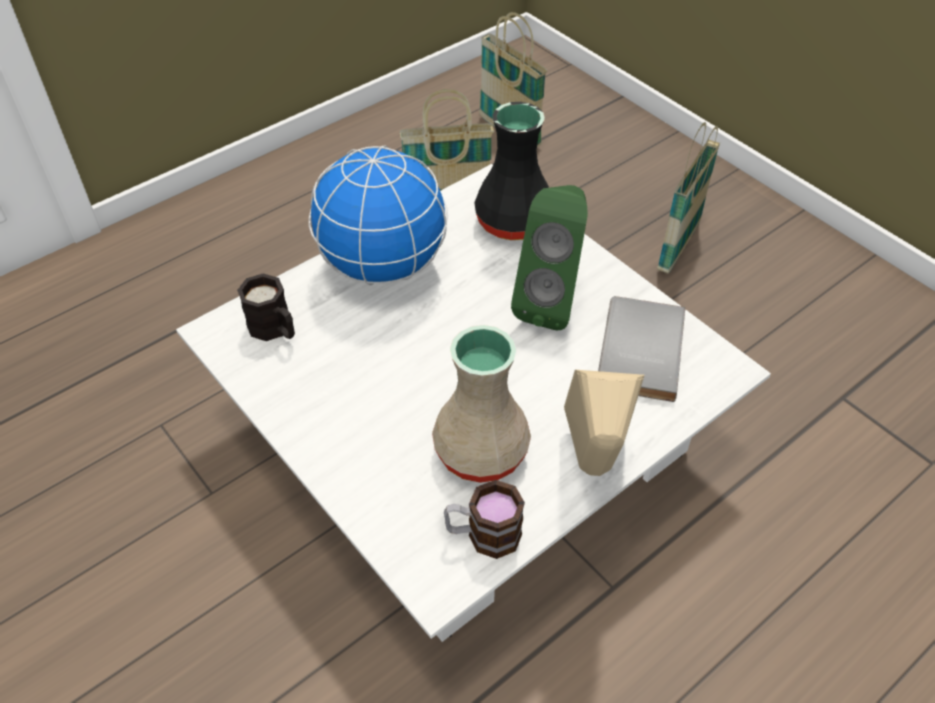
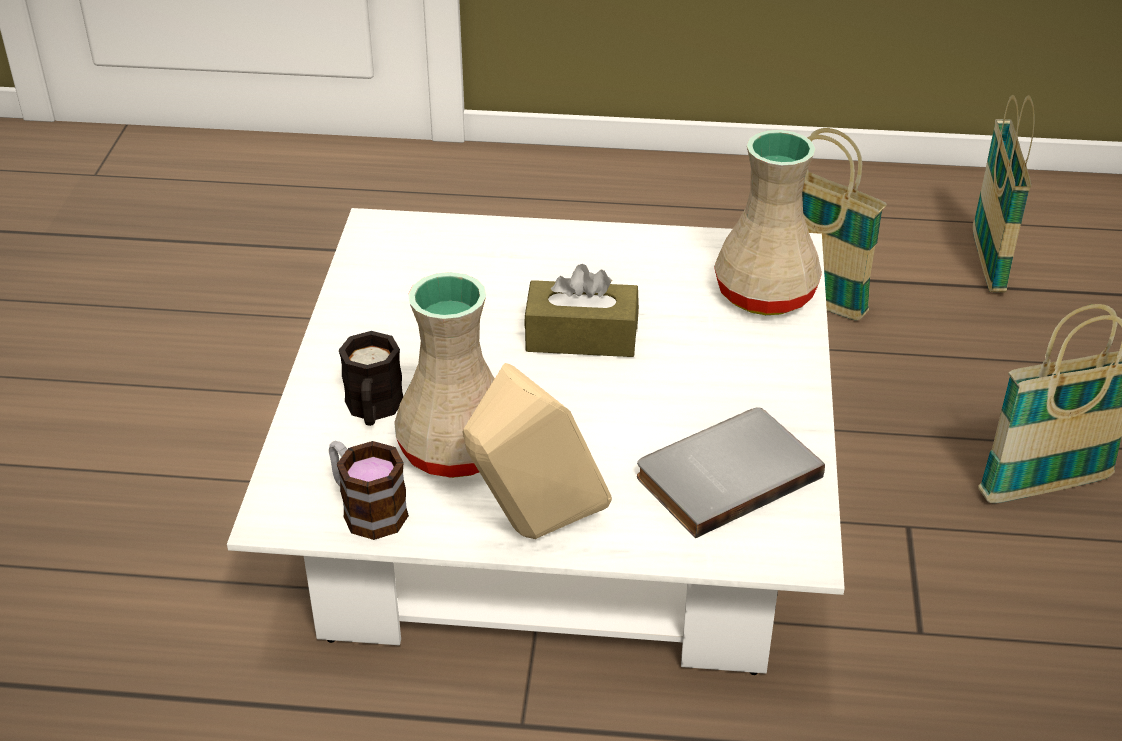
camera: 45 degrees right, 10 degrees down
black mug [237,273,295,341] -> black mug moved to [339,331,403,426]
globe [309,145,448,285] -> none
black vase [474,102,549,240] -> beige vase [714,130,822,315]
green speaker [511,185,588,330] -> none
none -> brown tissue box [524,264,639,357]

